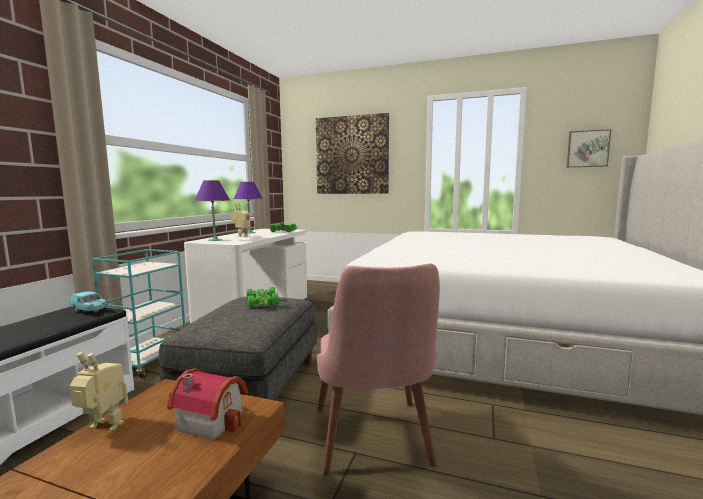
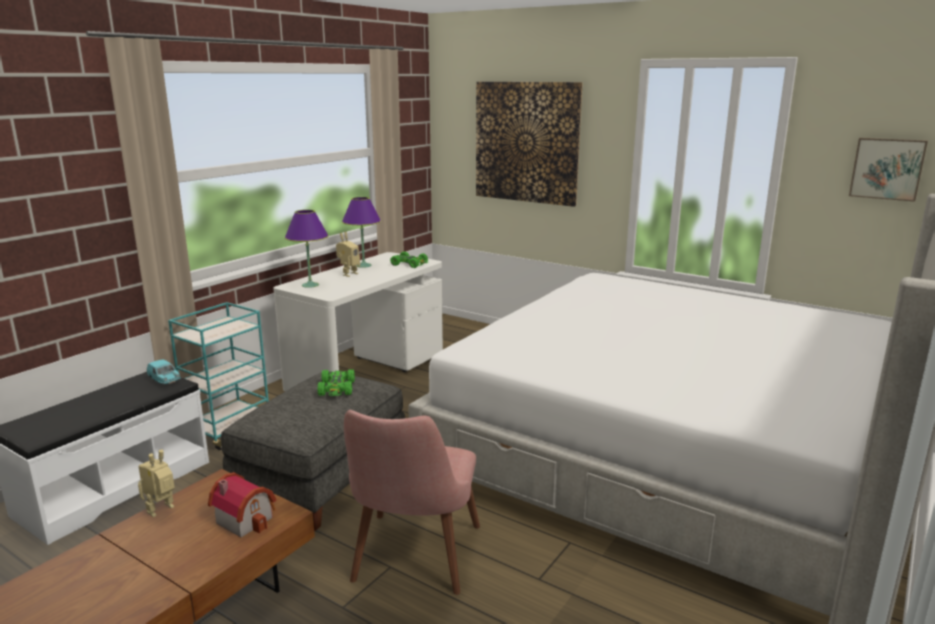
camera: 15 degrees right, 10 degrees up
toy robot [70,352,128,431] -> toy robot turned 75 degrees counterclockwise [138,449,175,517]

